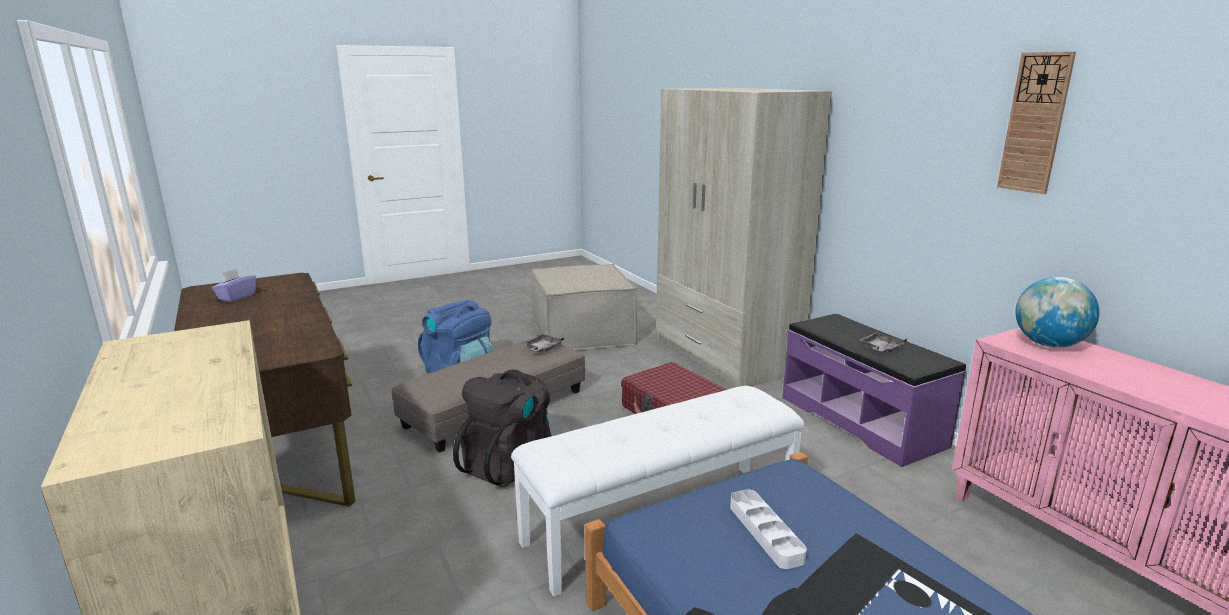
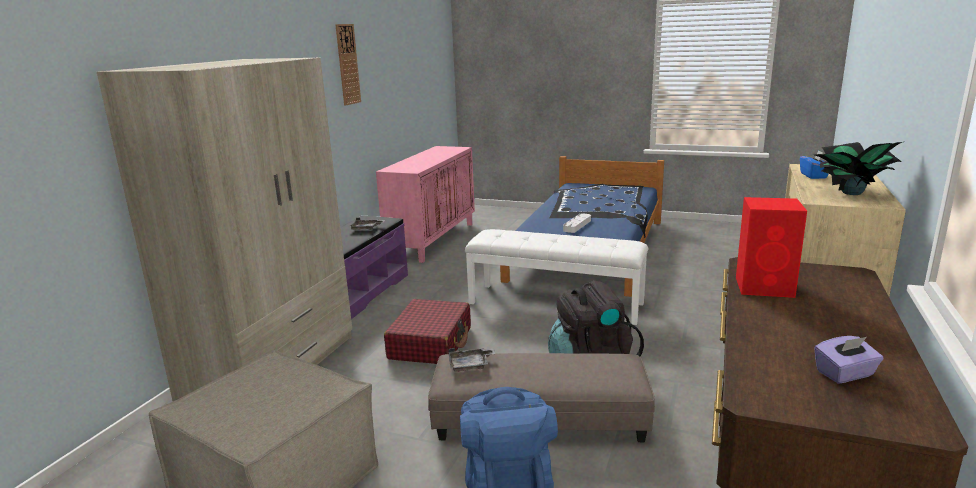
camera: 130 degrees left, 0 degrees up
globe [1015,277,1099,348] -> none
none -> red speaker [736,197,807,298]
none -> blue tissue box [800,150,828,179]
none -> potted plant [814,142,902,195]

